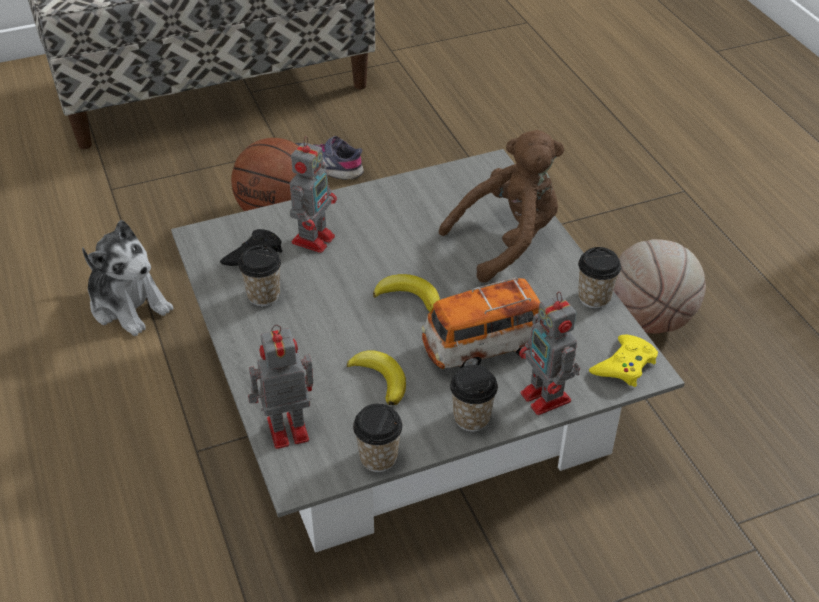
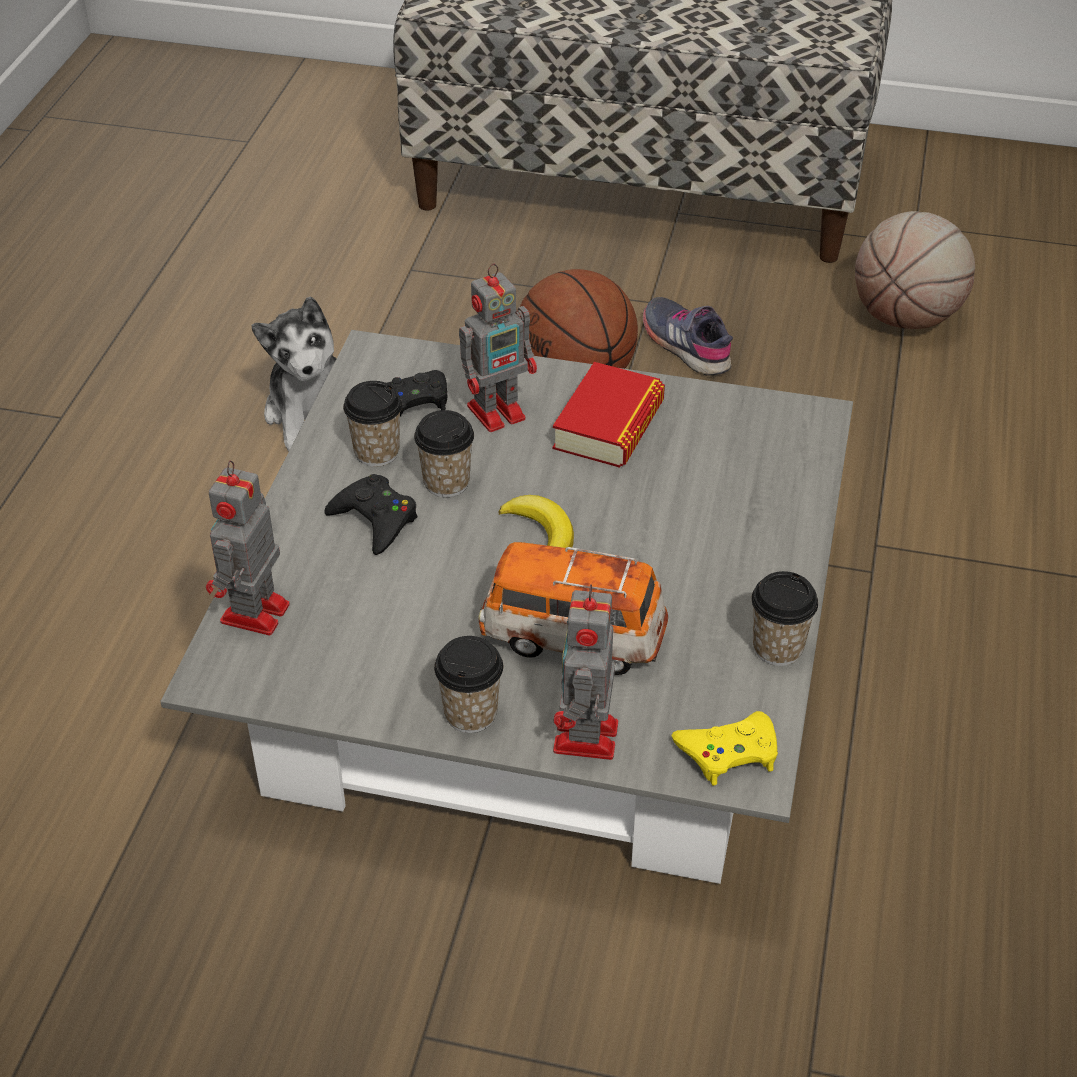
camera: 35 degrees right, 0 degrees up
toy robot [248,325,313,449] -> toy robot turned 90 degrees counterclockwise [206,461,290,635]
banana [347,350,406,405] -> none
cup [353,404,403,472] -> cup moved to [414,410,474,497]
brown plush toy [439,130,564,283] -> none
basketball [613,239,706,333] -> basketball moved to [855,211,975,329]
none -> black game controller [324,474,417,555]
none -> book [553,362,665,468]

